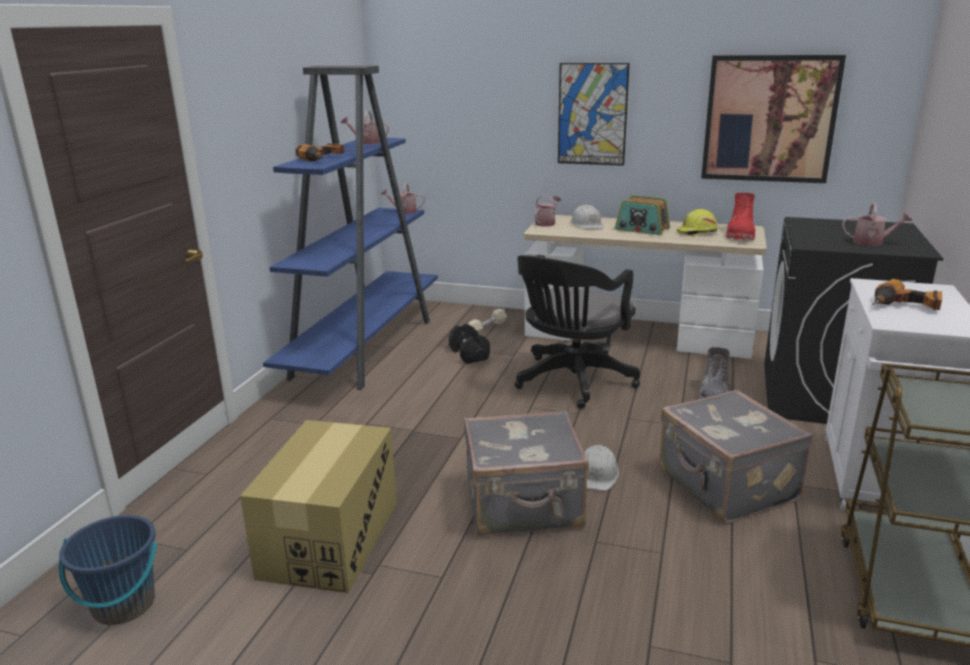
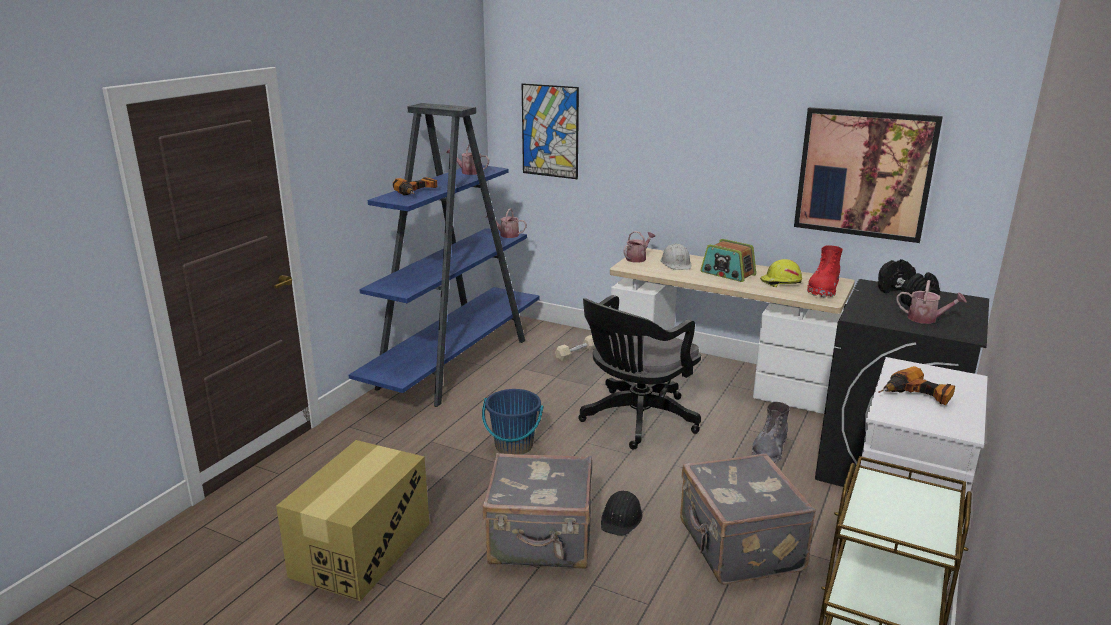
camera: 10 degrees right, 0 degrees up
blue bucket [58,515,157,625] -> blue bucket moved to [482,389,544,455]
black dumbbell [449,324,490,364] -> black dumbbell moved to [878,259,940,307]
picture [558,63,630,166] -> picture moved to [522,83,579,179]
white hard hat [584,445,619,491] -> black hard hat [601,491,643,536]

